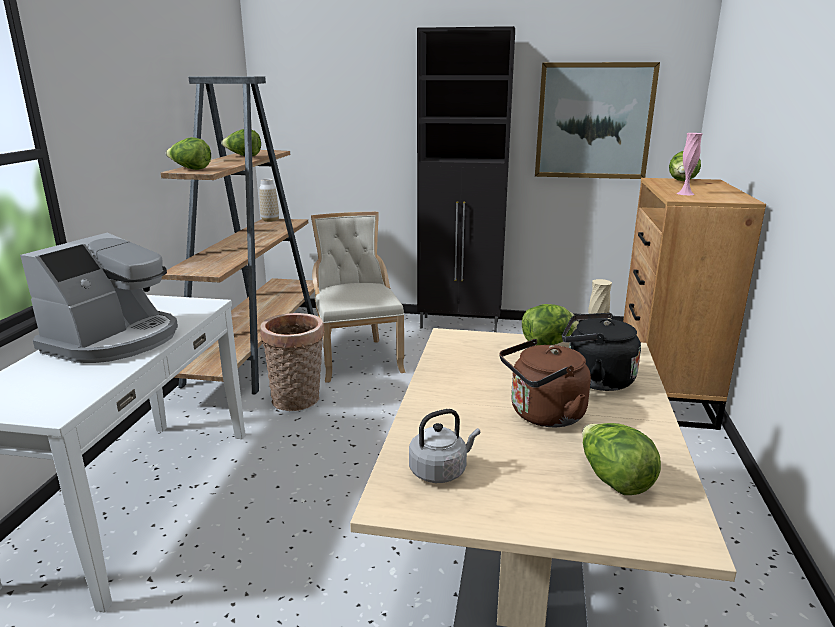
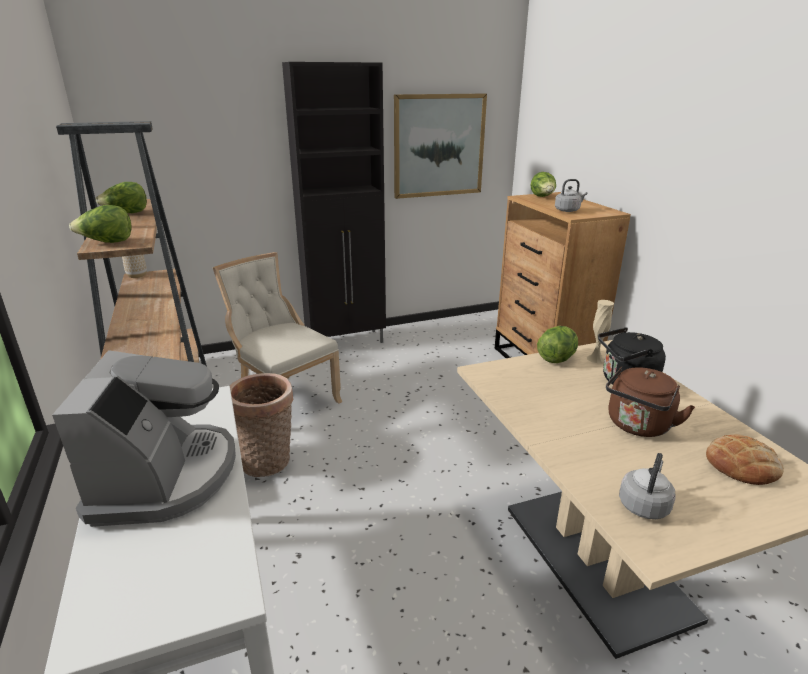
camera: 30 degrees left, 5 degrees up
lettuce [582,423,661,495] -> bread [706,434,784,485]
pink vase [677,133,702,195] -> grey kettle [555,179,587,212]

